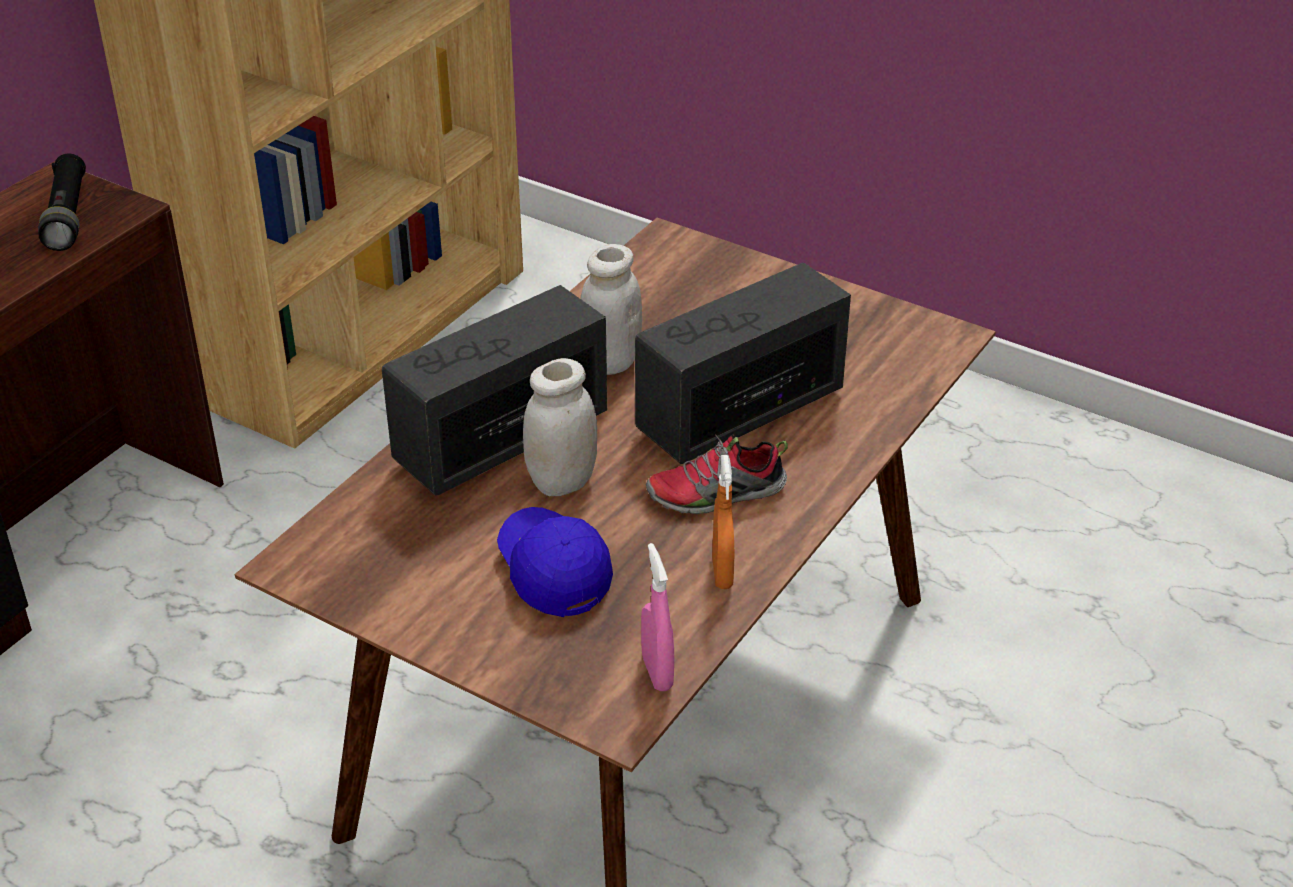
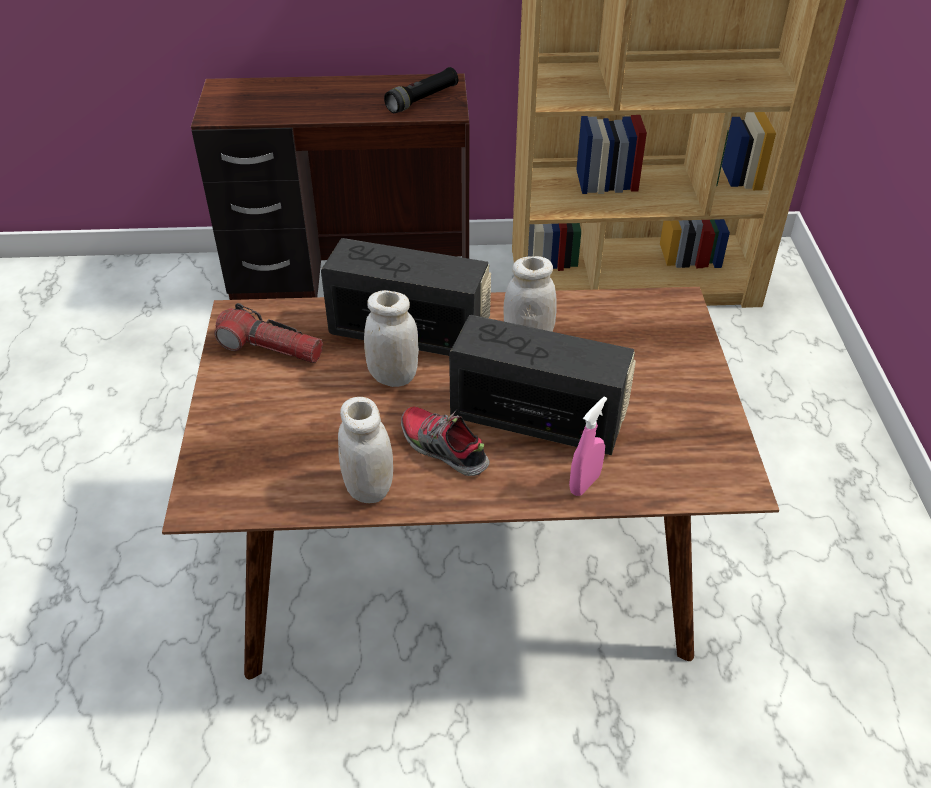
camera: 55 degrees right, 5 degrees up
blue cap [497,507,613,617] -> none
pink spray bottle [641,543,674,691] -> pink spray bottle moved to [569,397,607,496]
orange spray bottle [712,455,734,589] -> white jar [338,397,393,503]
none -> flashlight [214,303,323,363]

